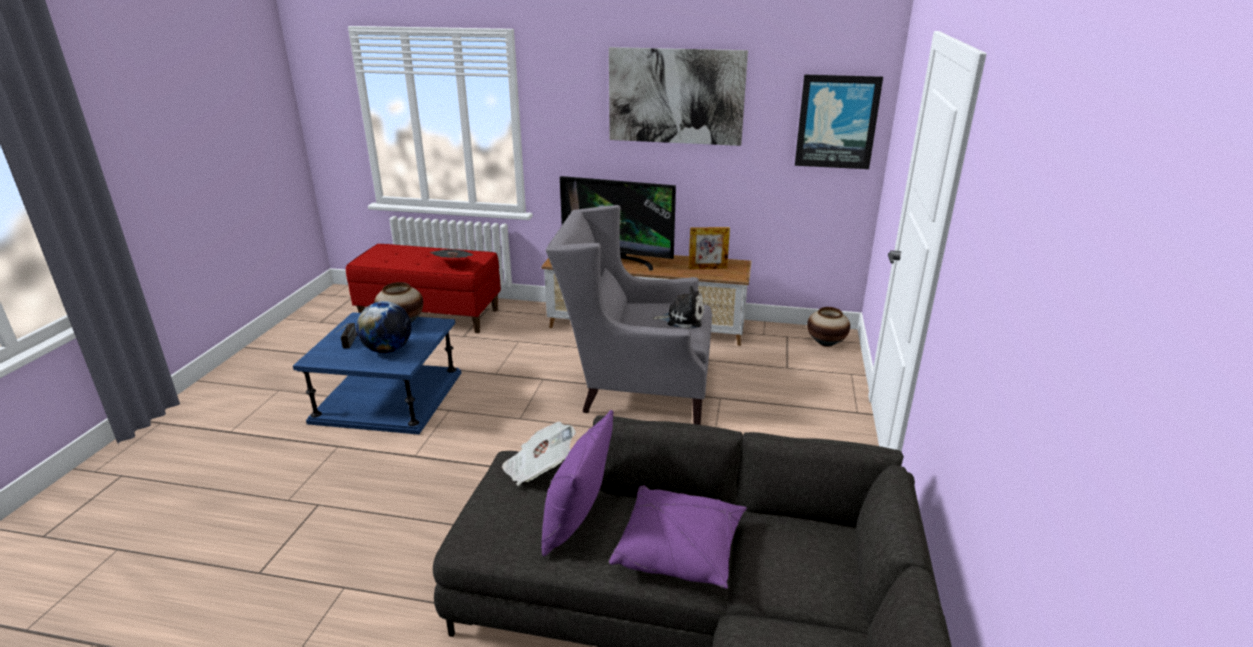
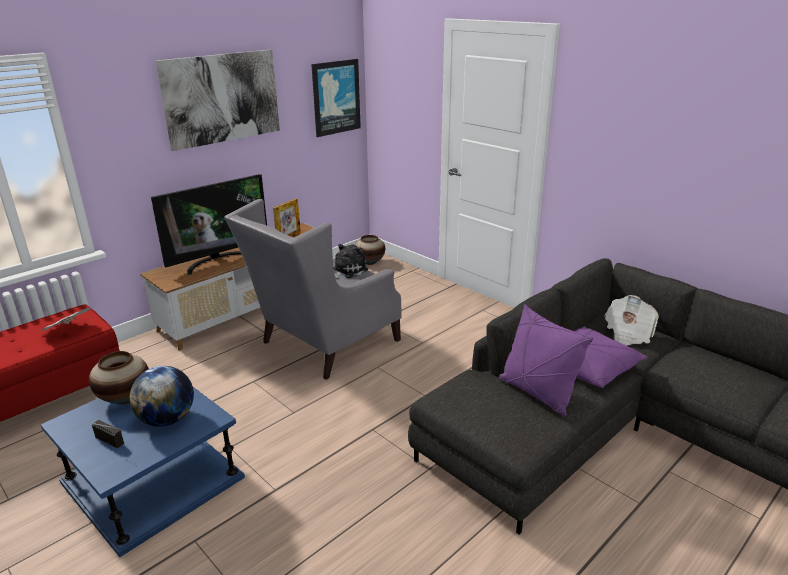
camera: 55 degrees left, 0 degrees up
newspaper [502,421,576,486] -> newspaper moved to [604,295,659,345]

